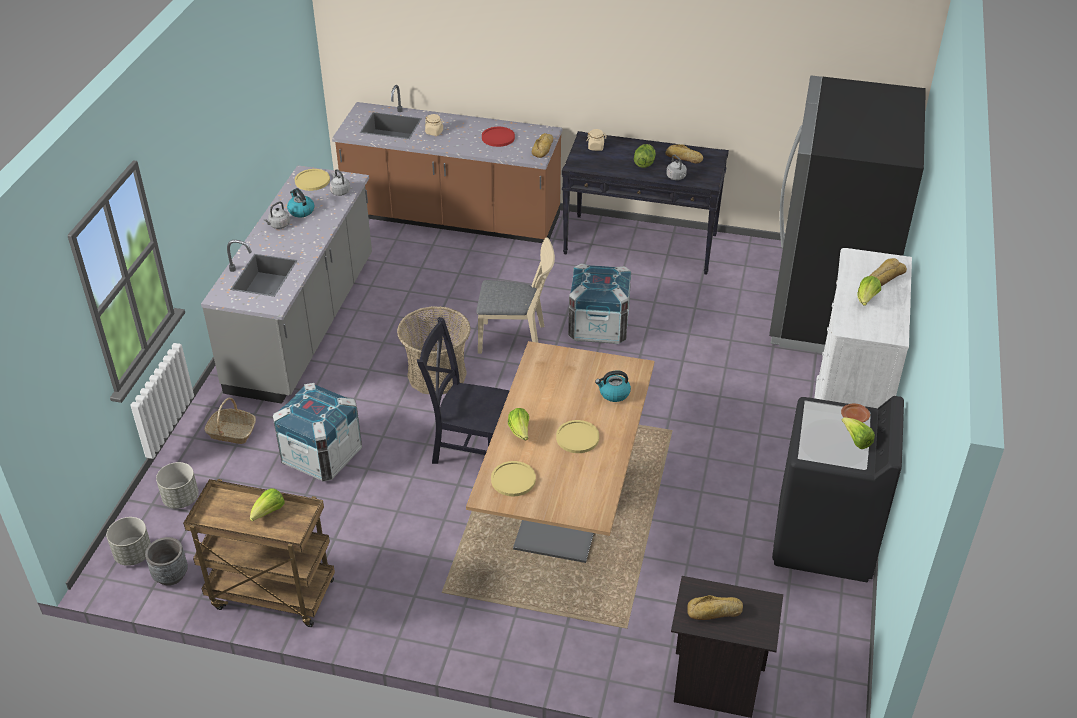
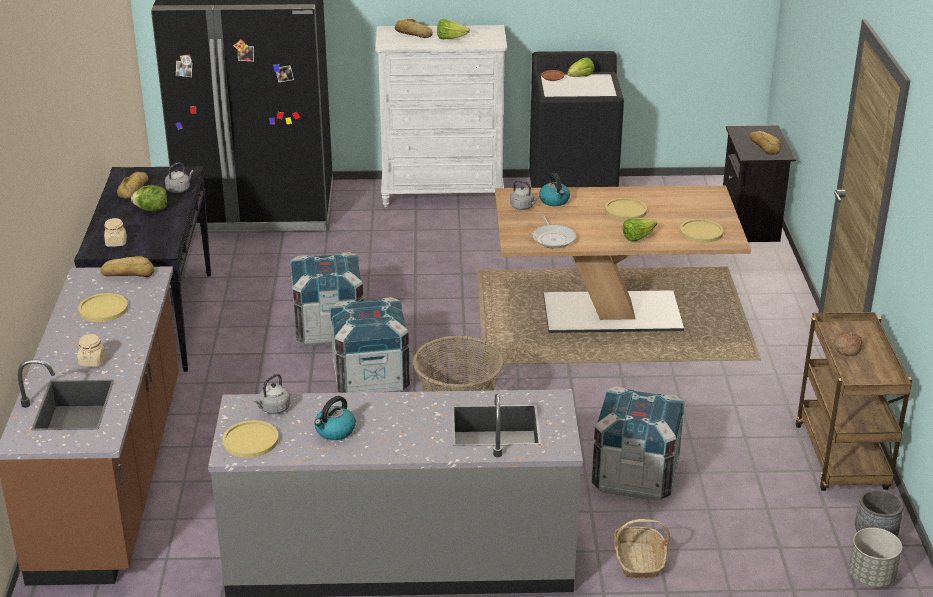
camera: 105 degrees left, 10 degrees down
grey planter [156,462,199,509] -> none
lettuce [250,488,285,521] -> bread [834,331,862,356]
grey kettle [264,201,290,229] -> grey kettle moved to [510,180,539,210]
black chair [417,317,510,464] -> none
beige chair [476,237,555,354] -> crate [330,297,410,393]
red plate [482,127,515,147] -> yellow plate [78,293,128,322]
none -> frying pan [532,214,576,248]

